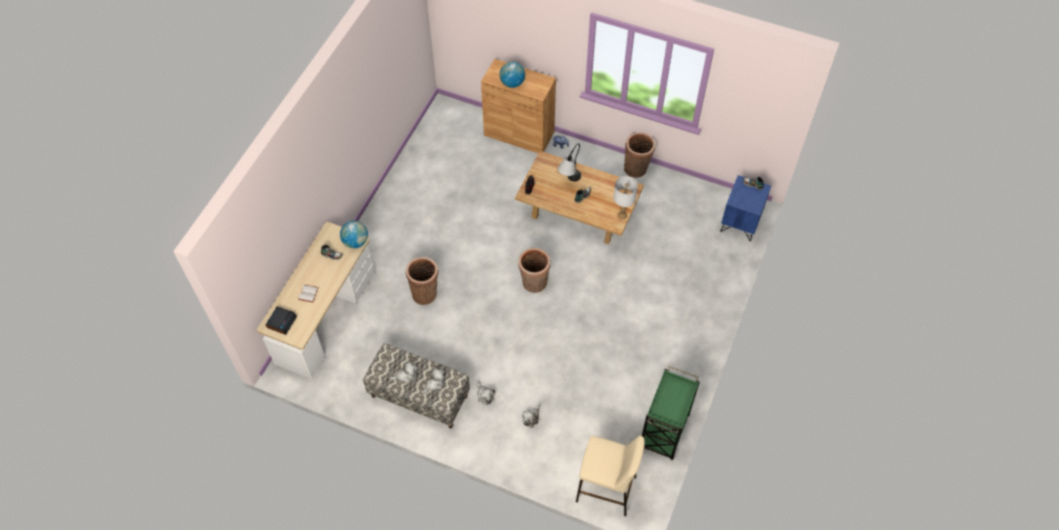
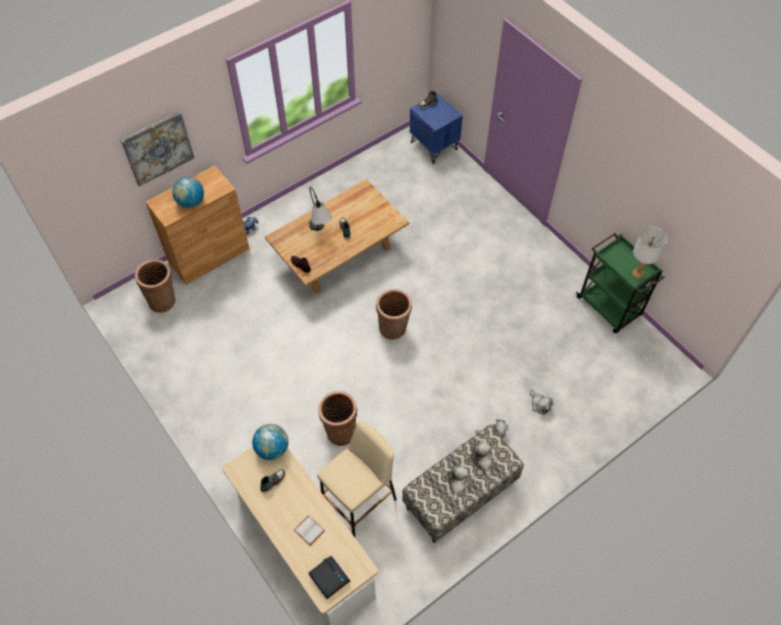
camera: 60 degrees left, 0 degrees up
beige stool [576,435,645,516] -> beige stool moved to [317,421,397,537]
white table lamp [614,176,638,219] -> white table lamp moved to [632,227,667,279]
basket [624,132,655,178] -> basket moved to [135,260,175,313]
none -> picture [121,111,194,187]

